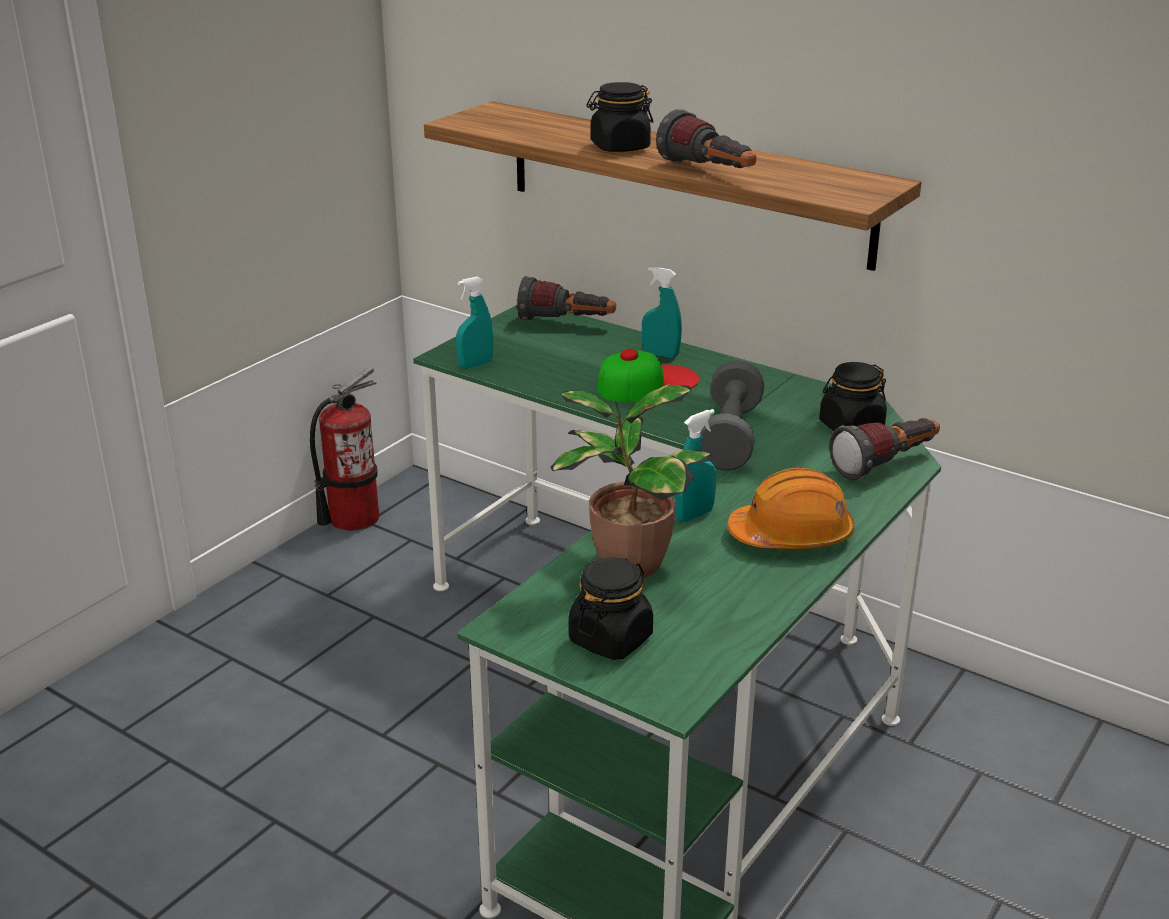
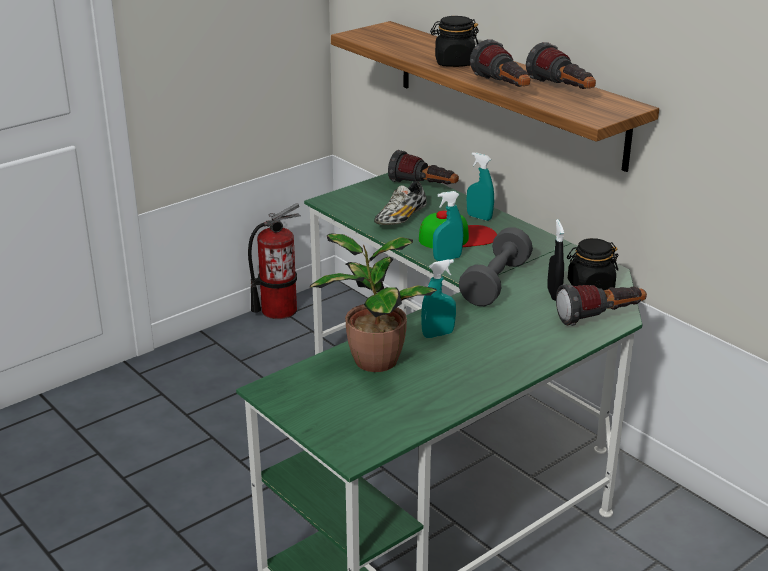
camera: 15 degrees right, 0 degrees up
turquoise spray bottle [456,276,493,369] -> turquoise spray bottle moved to [433,191,463,261]
black jar [569,557,653,660] -> none
orange hard hat [727,468,855,549] -> none
none -> shoe [374,181,427,225]
none -> flashlight [526,42,596,89]
none -> black spray bottle [547,219,564,301]

